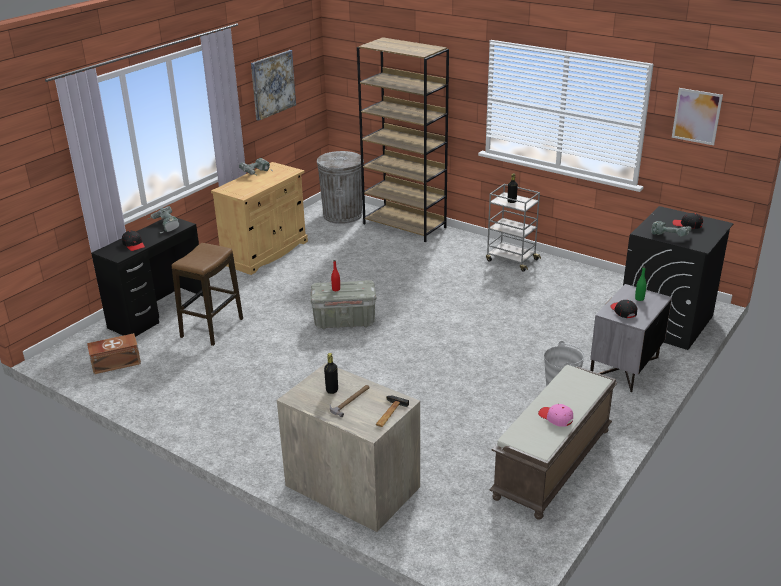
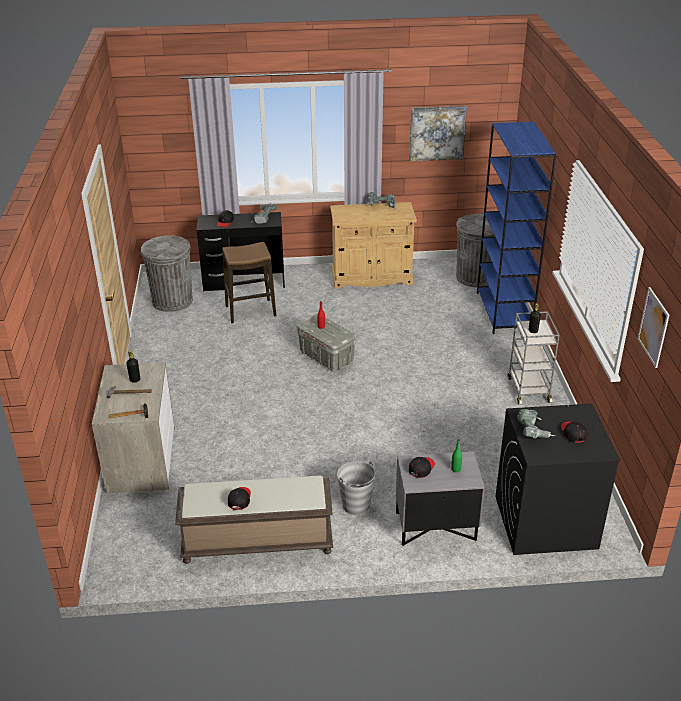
camera: 50 degrees right, 5 degrees up
brown storage box [87,333,141,374] -> grey trash can [141,235,193,312]
brown bookcase [357,37,449,242] -> blue bookcase [477,122,556,334]
pink cap [538,404,573,427] -> black cap [228,487,251,510]

